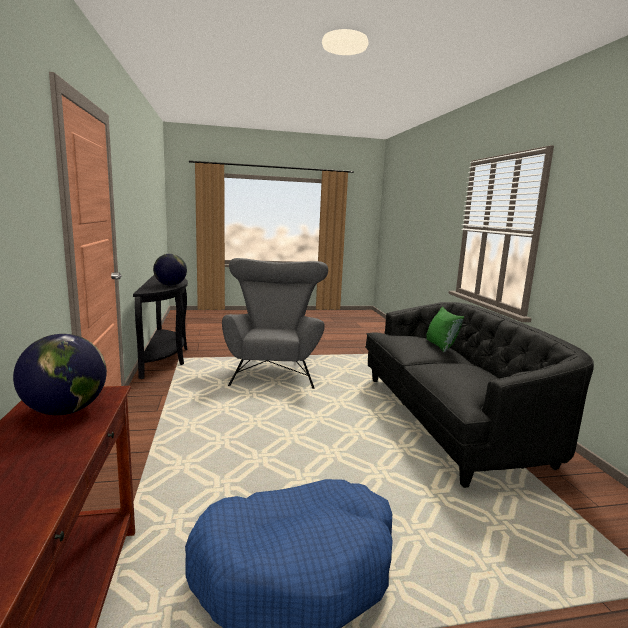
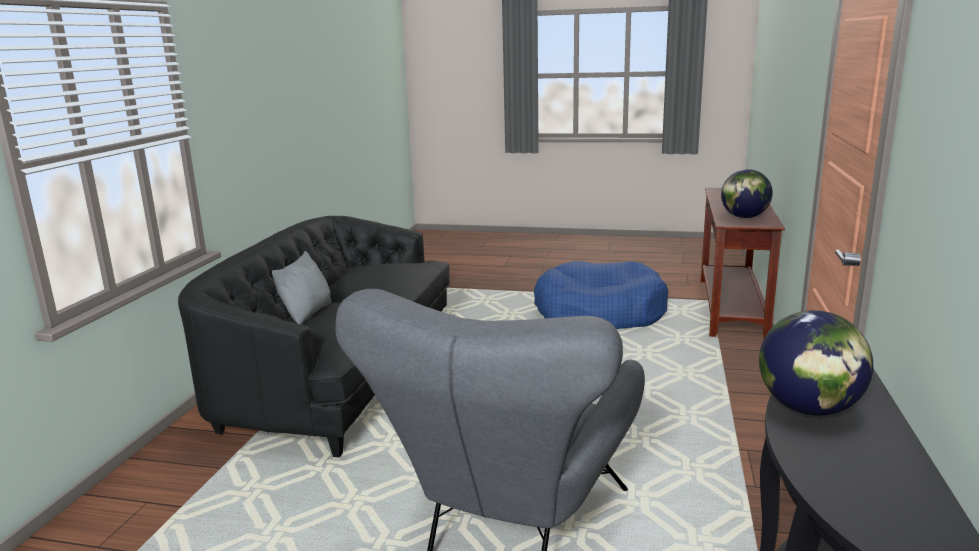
camera: 155 degrees left, 5 degrees up
green pillow [426,306,464,352] -> grey pillow [272,251,331,324]

